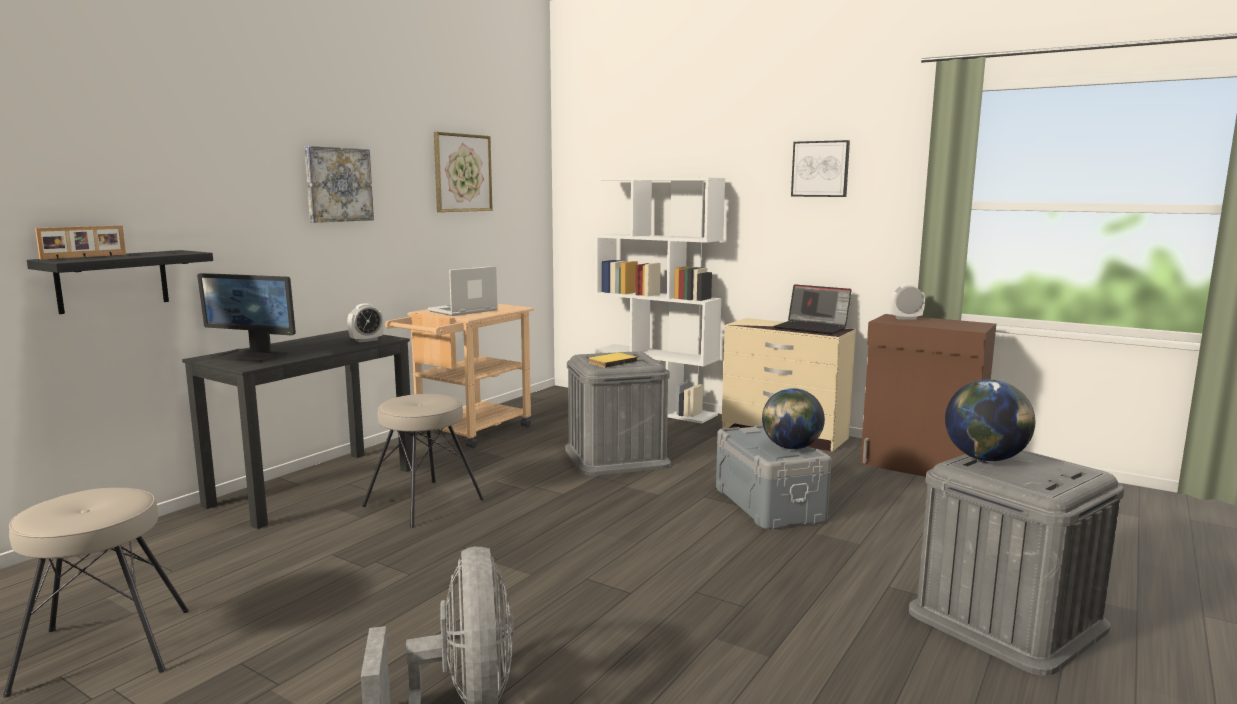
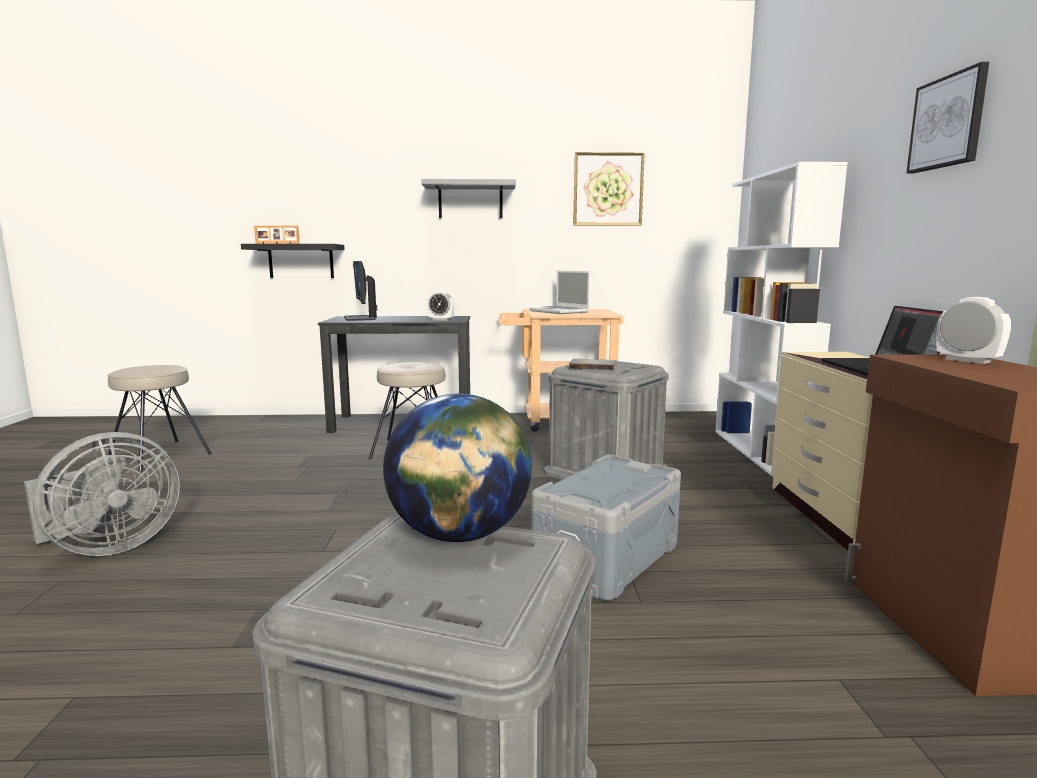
camera: 55 degrees right, 0 degrees up
picture [305,146,374,223] -> grey shelf [421,179,516,218]
laptop [428,266,498,316] -> laptop turned 135 degrees counterclockwise [529,271,590,314]
yellow book [588,353,637,368] -> grey book [569,359,617,370]
globe [762,388,825,449] -> none

